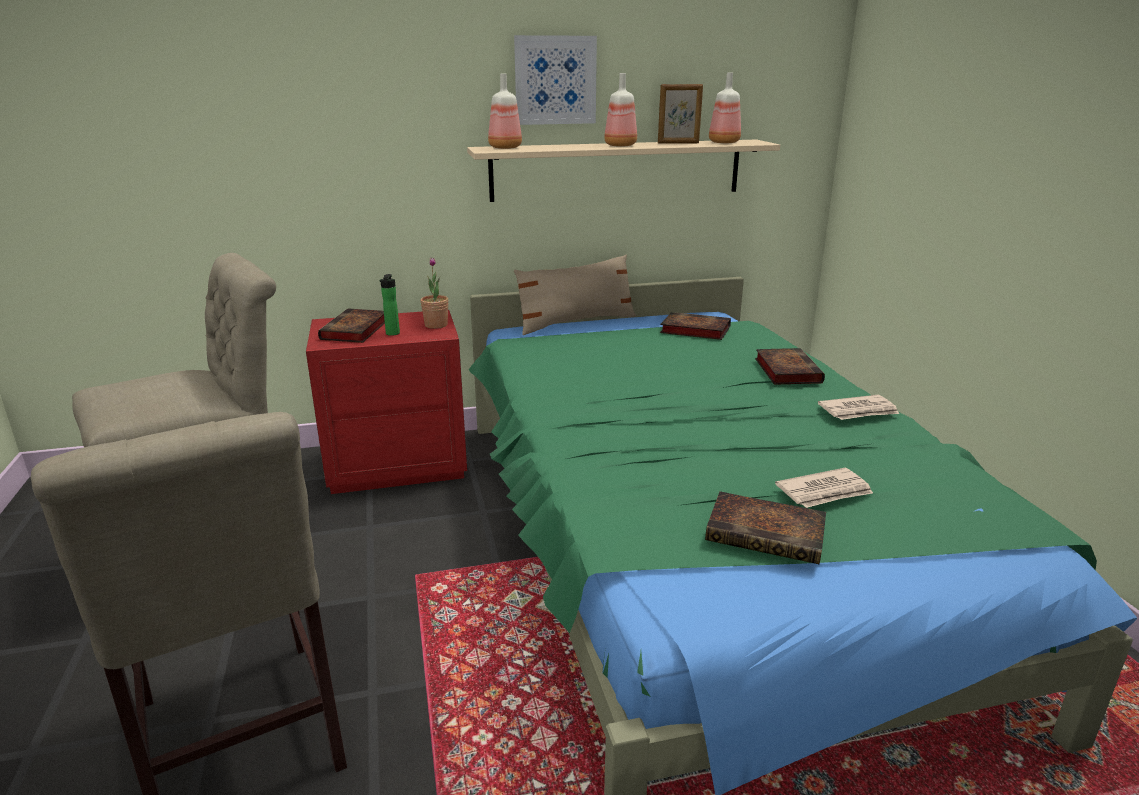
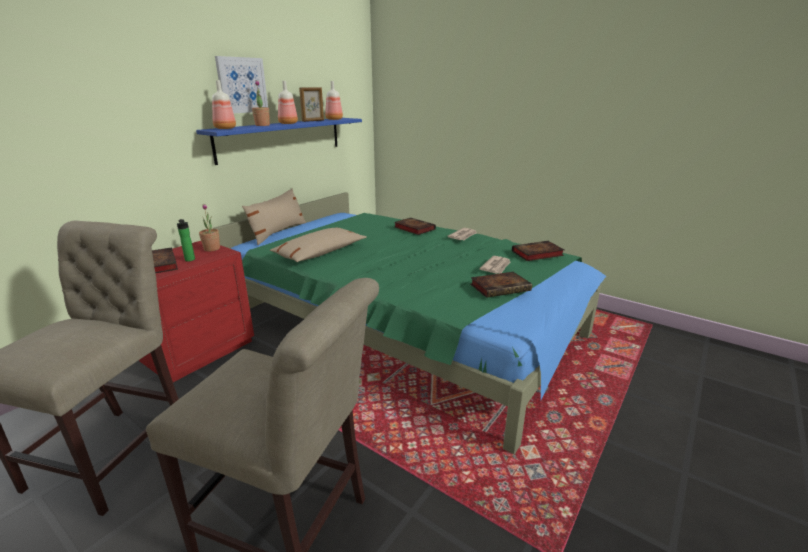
camera: 40 degrees left, 0 degrees up
beige shelf [467,140,780,202] -> blue shelf [196,118,362,165]
book [660,312,731,340] -> book moved to [512,241,564,261]
none -> potted plant [252,80,270,126]
none -> beige pillow [270,227,367,262]

